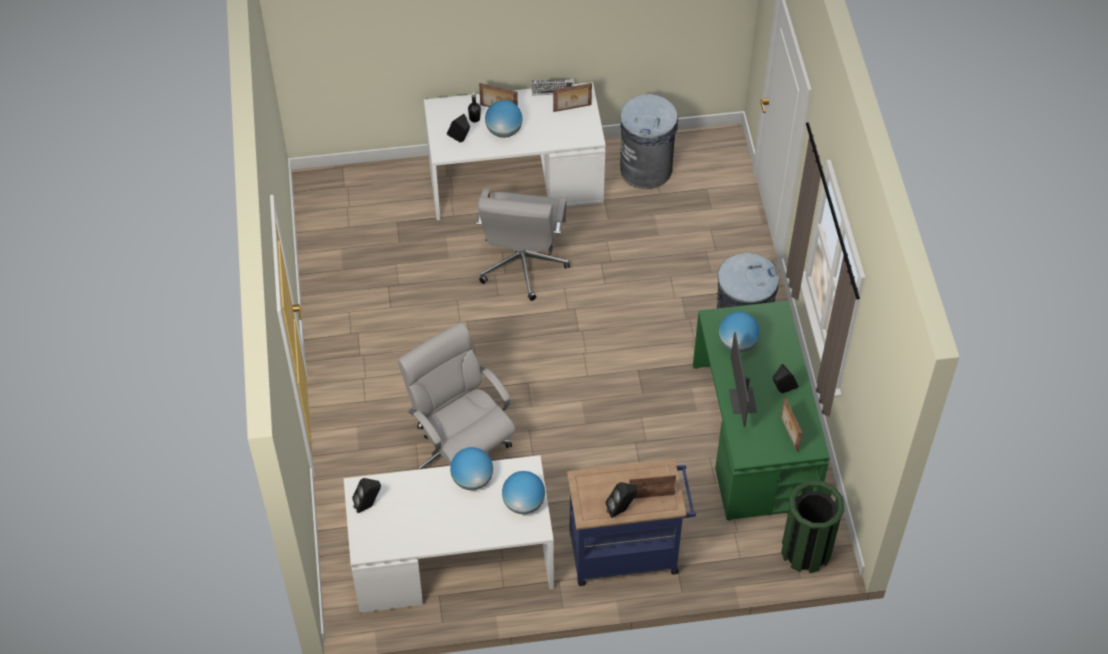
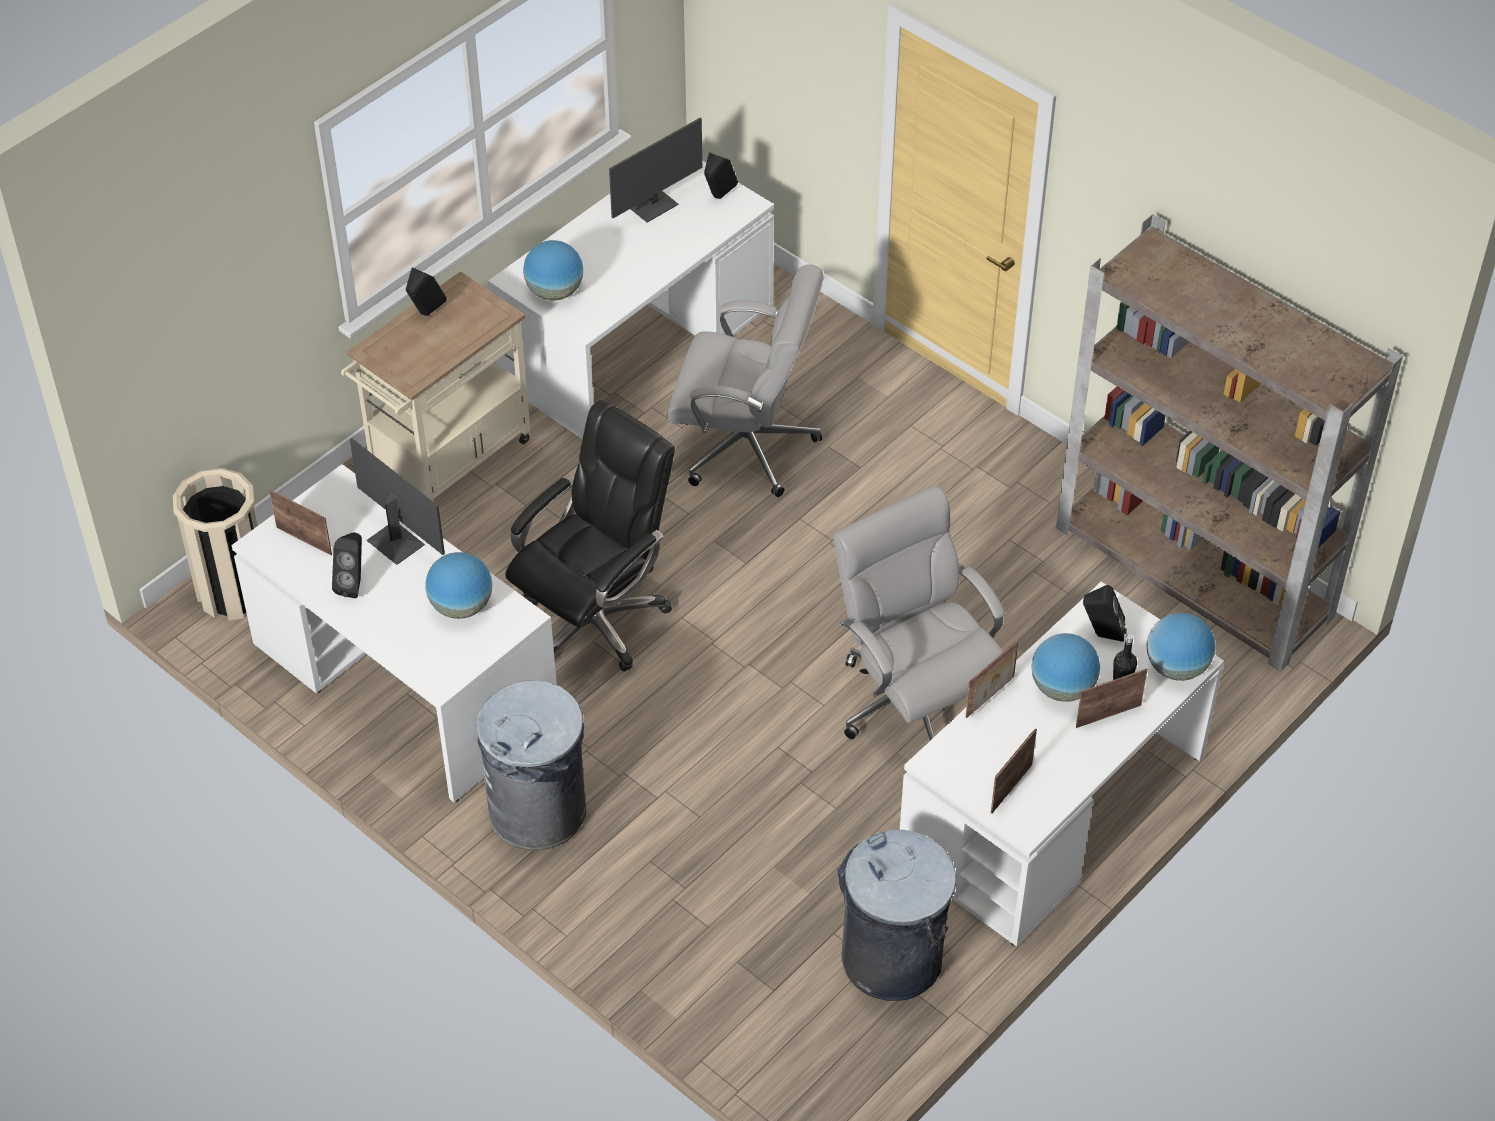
camera: 140 degrees right, 5 degrees down
globe [450,447,493,490] -> globe moved to [1147,613,1215,681]
keyboard [531,79,574,96] -> none
blue cart [567,459,696,586] -> beige cart [341,271,530,502]
picture frame [629,475,676,499] -> picture frame moved to [966,640,1018,718]
green desk [693,300,830,520] -> white desk [232,464,557,802]
green trash can [781,481,845,573] -> beige trash can [173,468,259,620]
none -> black office chair [505,400,675,672]
none -> monitor [609,118,702,223]
none -> brown bookcase [1056,214,1403,672]

